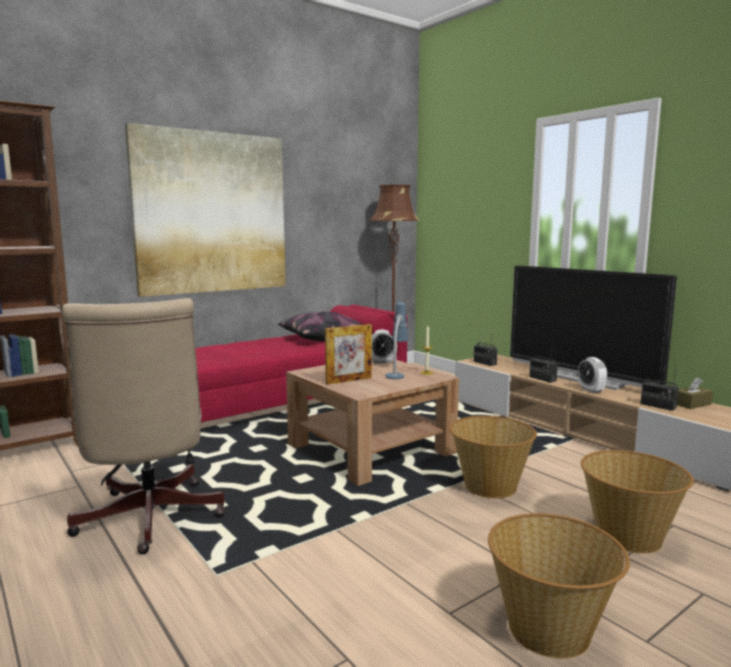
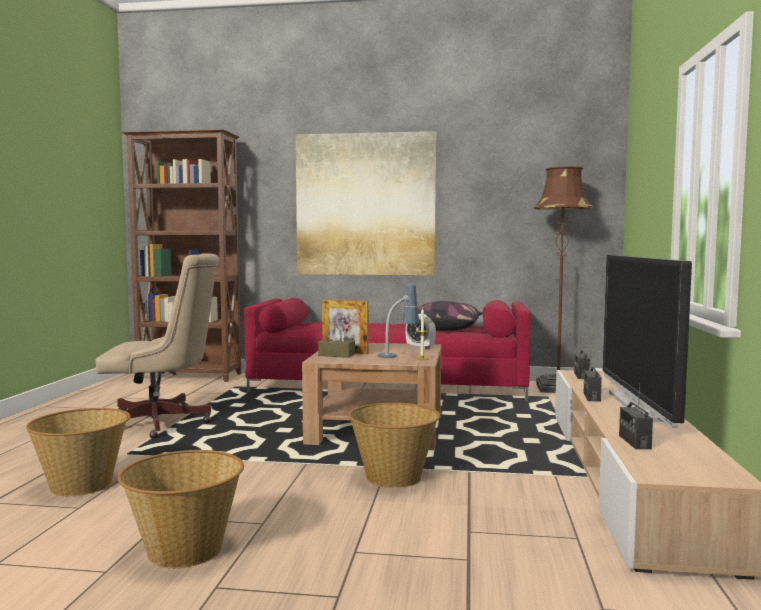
camera: 45 degrees right, 5 degrees down
beige office chair [62,298,225,554] -> beige office chair turned 120 degrees counterclockwise [95,253,219,438]
alarm clock [578,357,607,393] -> none
basket [581,450,694,554] -> basket moved to [26,408,131,496]
brown tissue box [677,377,713,409] -> brown tissue box moved to [318,327,355,358]

